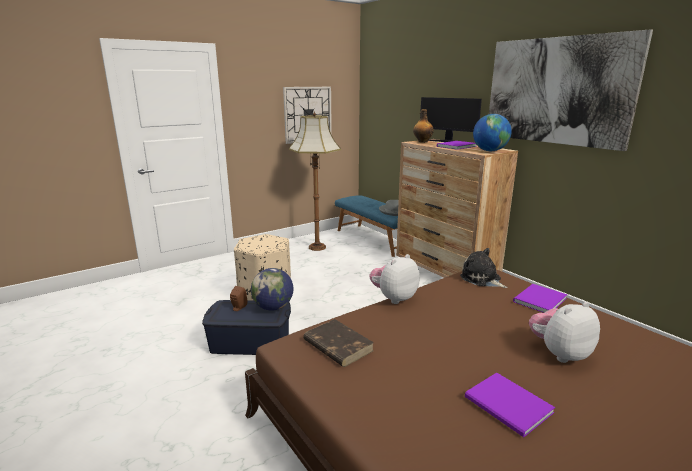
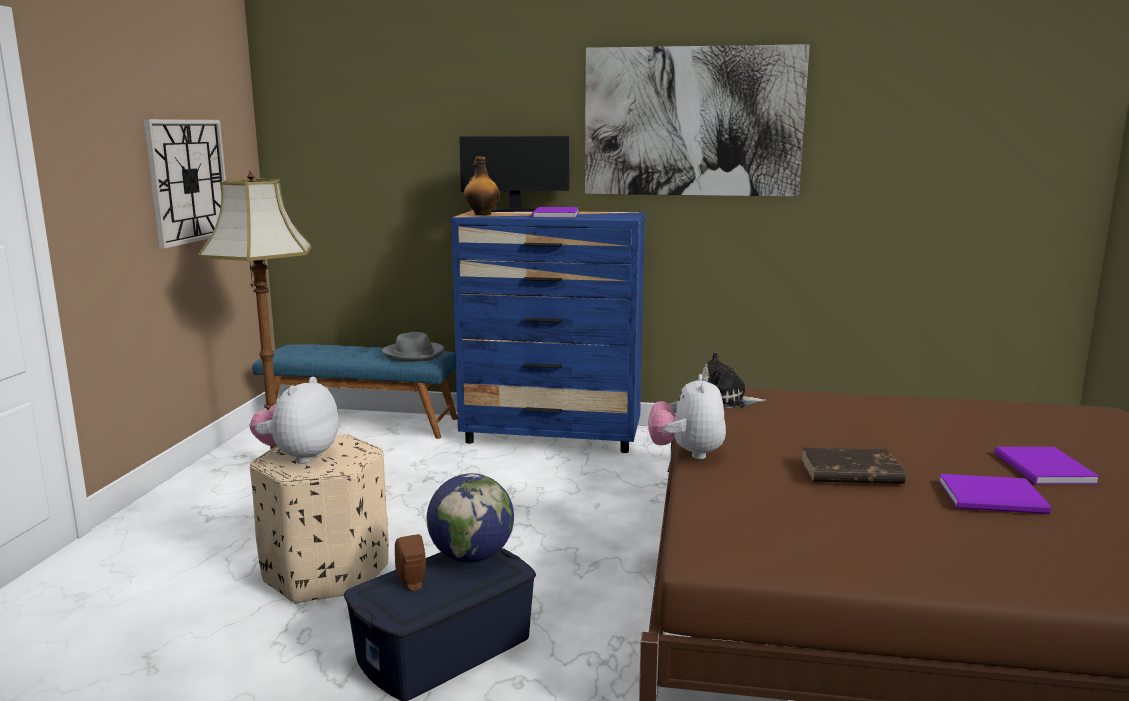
camera: 45 degrees left, 5 degrees down
brown book [303,319,374,367] -> brown book moved to [801,447,906,484]
brown dresser [396,139,518,278] -> blue dresser [451,210,645,453]
globe [473,114,512,151] -> none
purple book [513,284,567,313] -> purple book moved to [994,447,1100,484]
plush toy [529,302,600,363] -> plush toy moved to [249,377,339,464]

